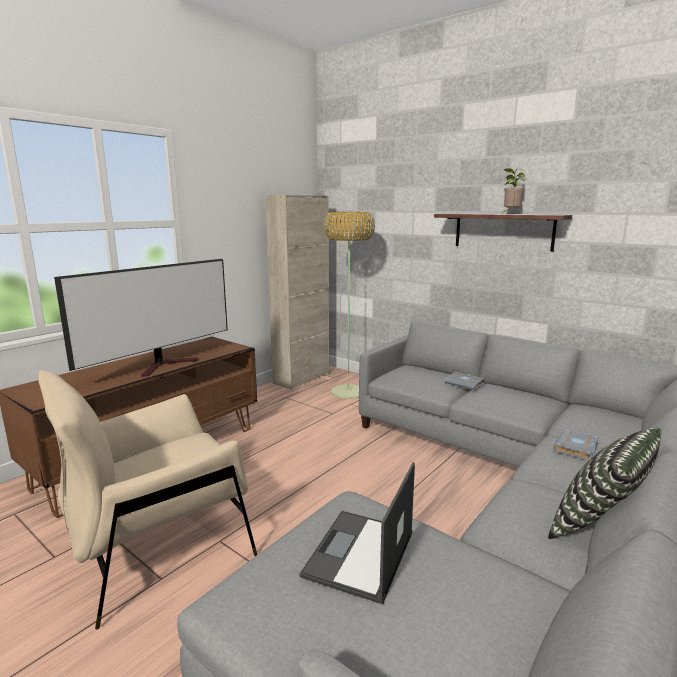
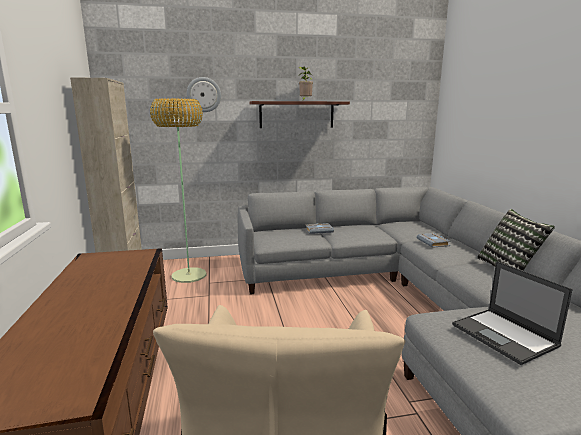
camera: 50 degrees left, 0 degrees up
television [54,259,228,377] -> none
none -> wall clock [187,77,221,112]

